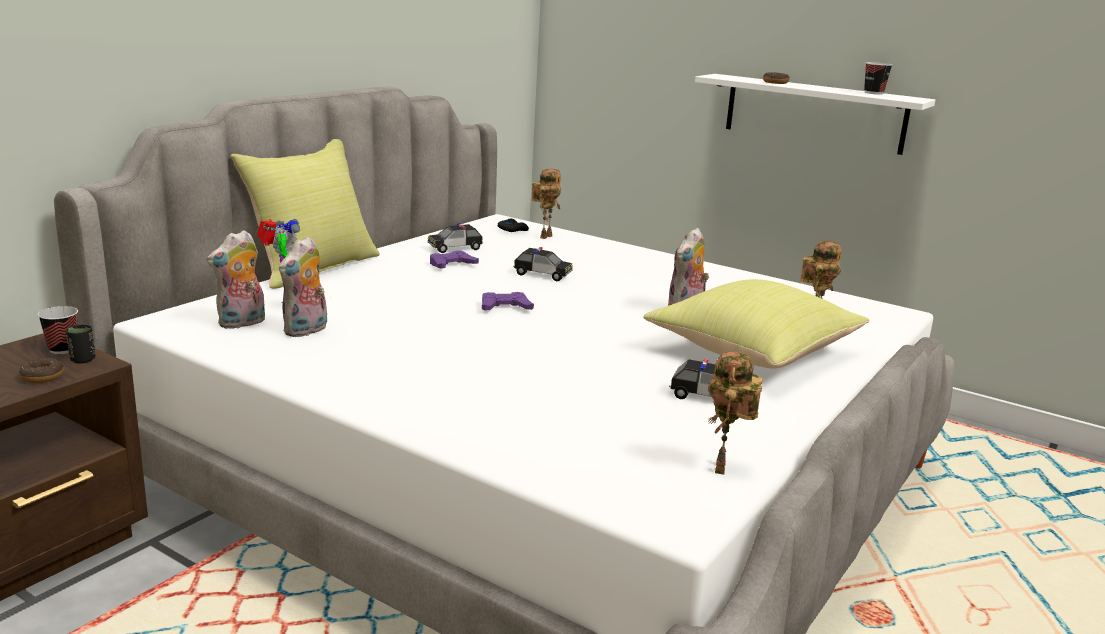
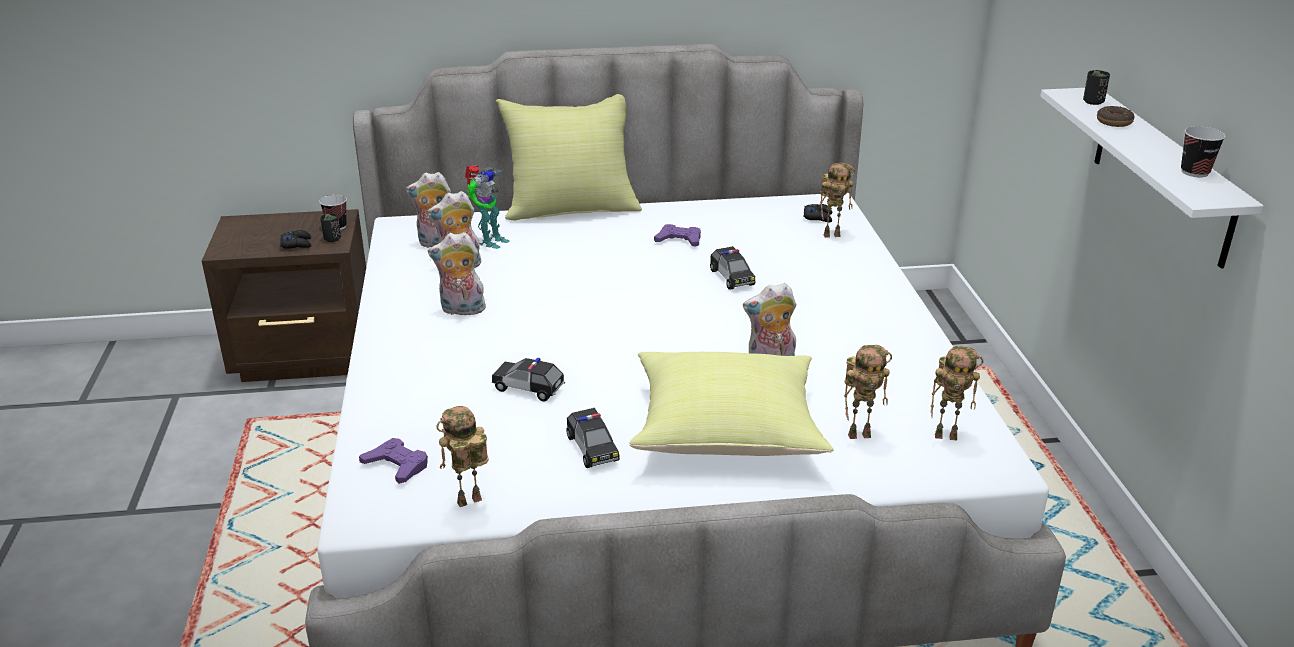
camera: 50 degrees right, 10 degrees up
donut [19,358,64,383] -> black game controller [280,230,311,249]
toy car [428,223,483,253] -> toy car moved to [492,358,565,402]
purple game controller [482,292,534,311] -> purple game controller moved to [359,438,428,484]
none -> plush toy [428,232,486,318]
none -> toy robot [931,346,983,441]
none -> black cup [1083,70,1110,105]

